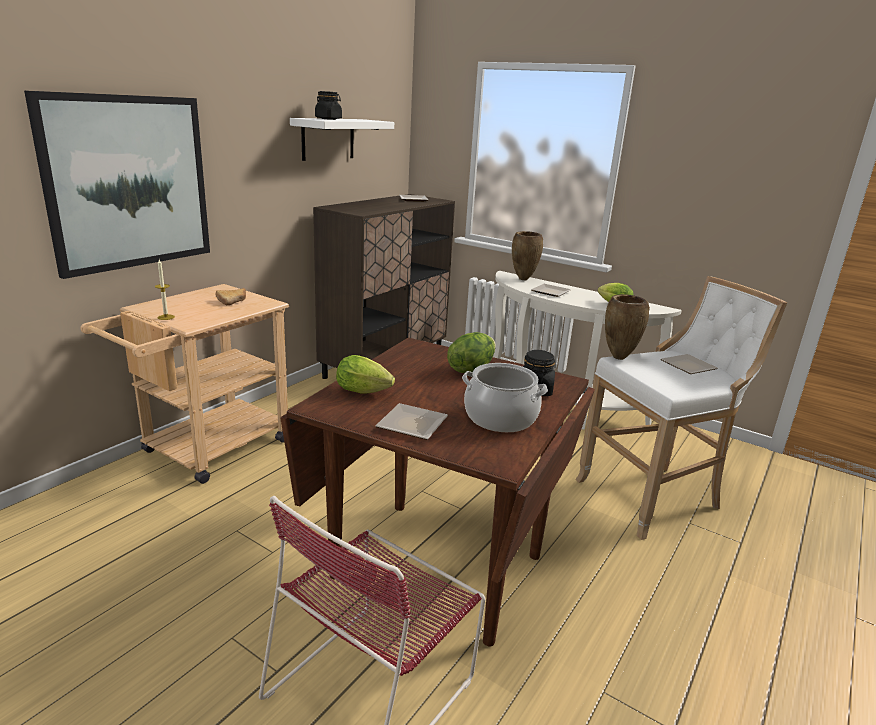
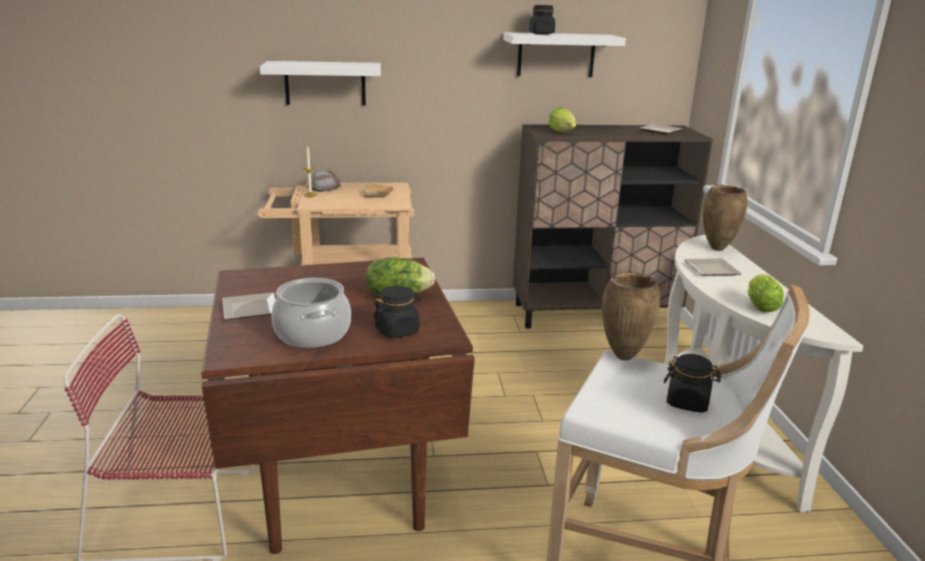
camera: 50 degrees right, 0 degrees up
picture [24,90,210,279] -> white shelf [260,61,381,106]
lettuce [336,355,395,394] -> lettuce moved to [548,107,576,132]
plate [661,354,718,374] -> black jar [664,354,721,413]
none -> bread [307,170,342,192]

